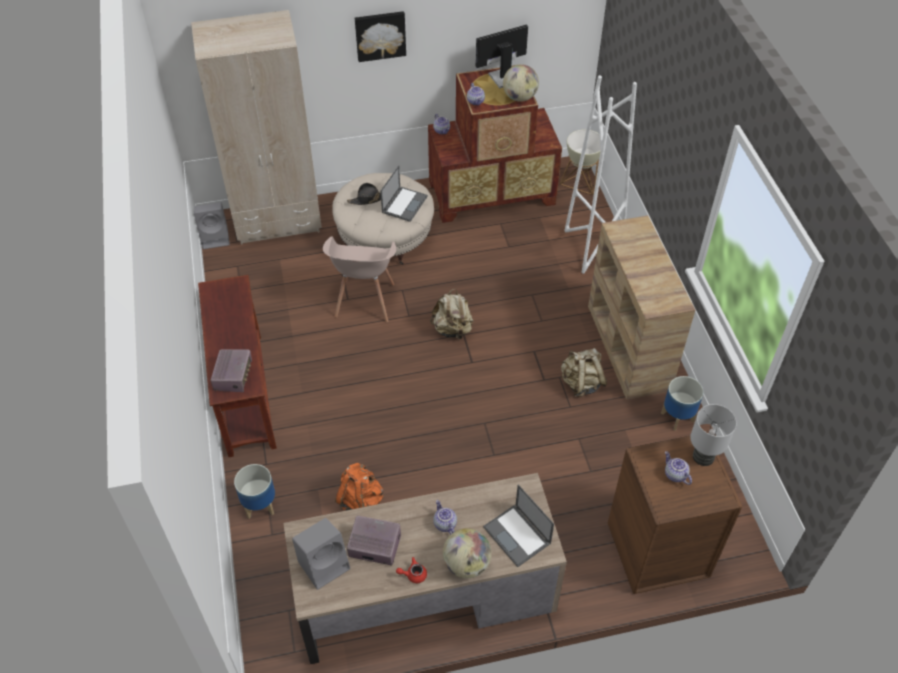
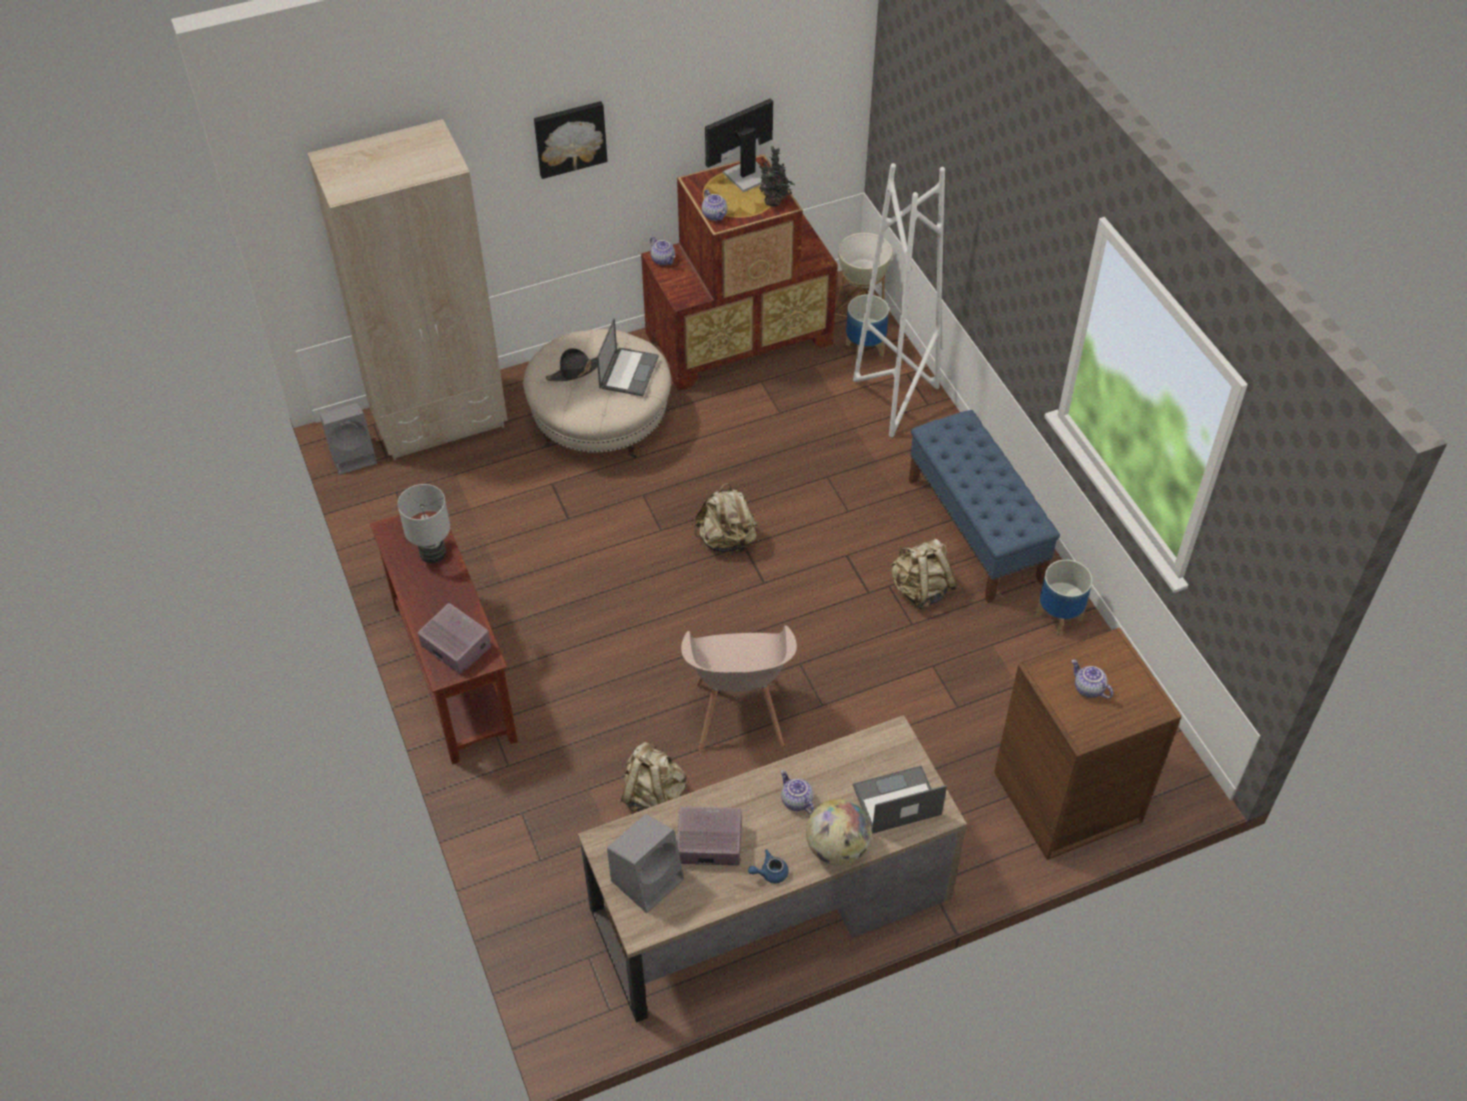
camera: 10 degrees left, 0 degrees up
radio [211,349,252,392] -> radio turned 45 degrees counterclockwise [418,603,491,674]
planter [234,464,275,519] -> planter moved to [846,294,889,360]
beige chair [323,237,396,322] -> beige chair moved to [681,626,797,751]
orange backpack [335,463,383,510] -> beige backpack [621,742,687,812]
red teapot [396,557,427,583] -> blue teapot [748,849,789,883]
laptop [483,485,554,567] -> laptop turned 120 degrees clockwise [853,765,947,834]
globe [503,64,539,102] -> potted plant [755,146,795,207]
brown bookcase [588,216,695,400] -> blue bench [909,410,1060,603]
grey table lamp [690,404,737,466] -> grey table lamp moved to [398,484,450,563]

